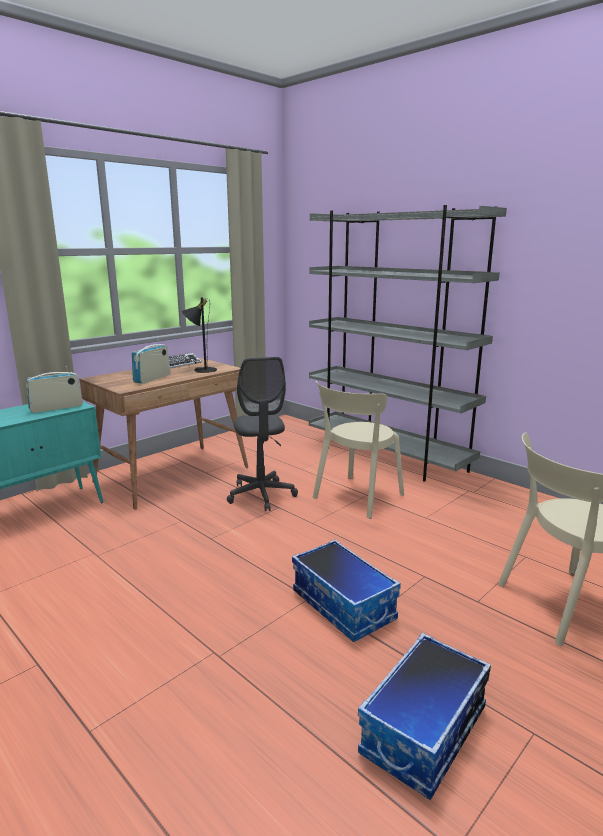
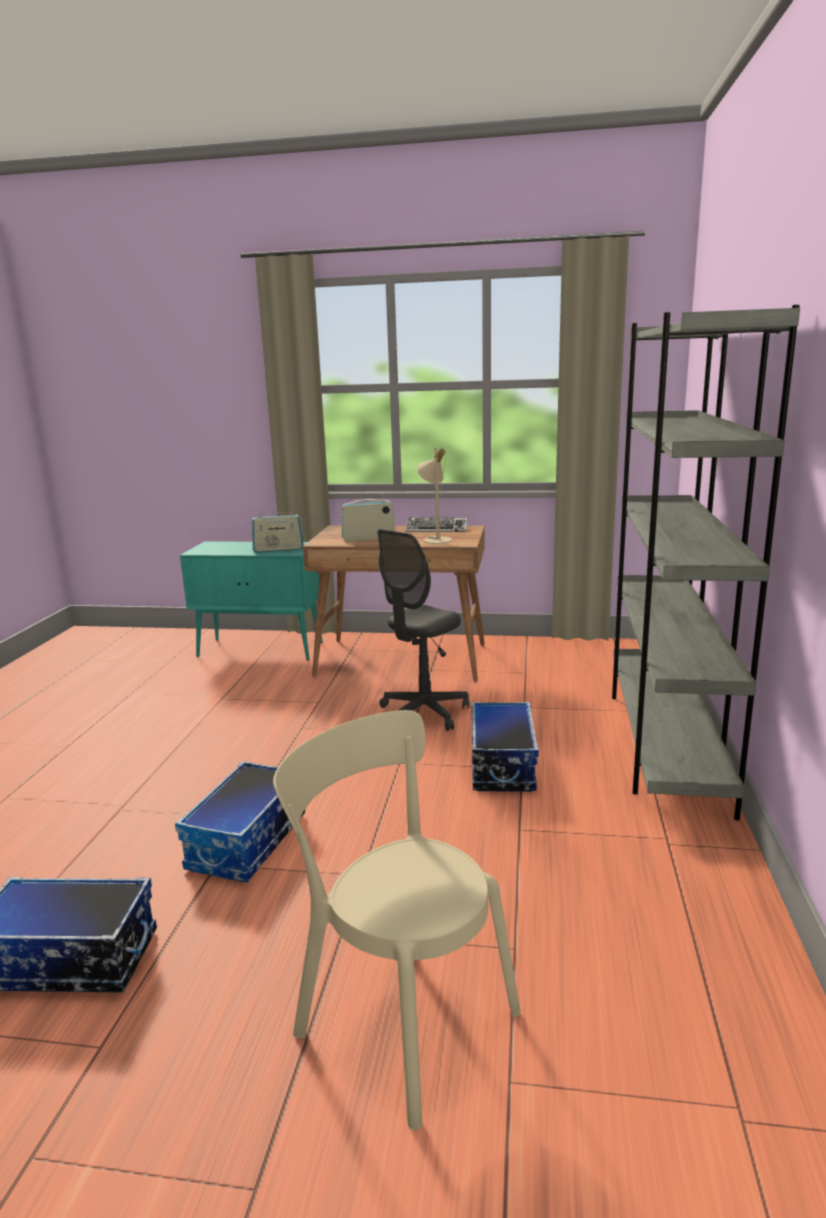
camera: 55 degrees right, 0 degrees up
radio [26,366,83,413] -> radio turned 150 degrees clockwise [251,509,304,553]
black table lamp [182,297,217,373] -> beige table lamp [417,447,452,544]
beige chair [312,381,404,519] -> storage box [472,702,539,792]

